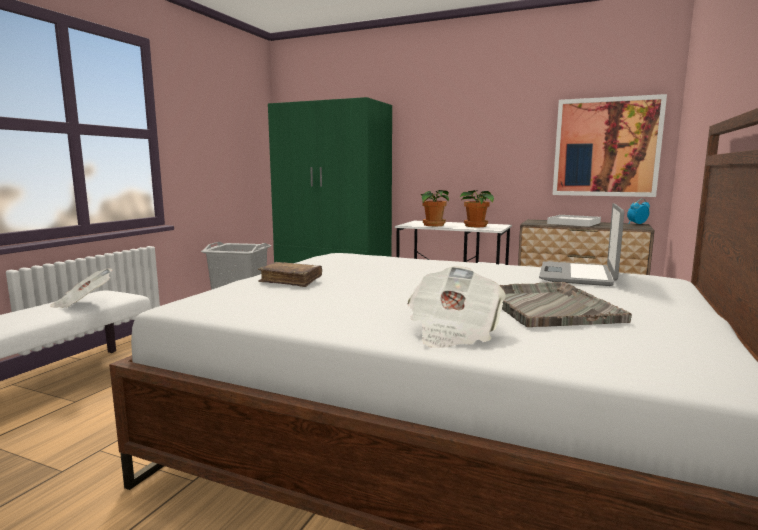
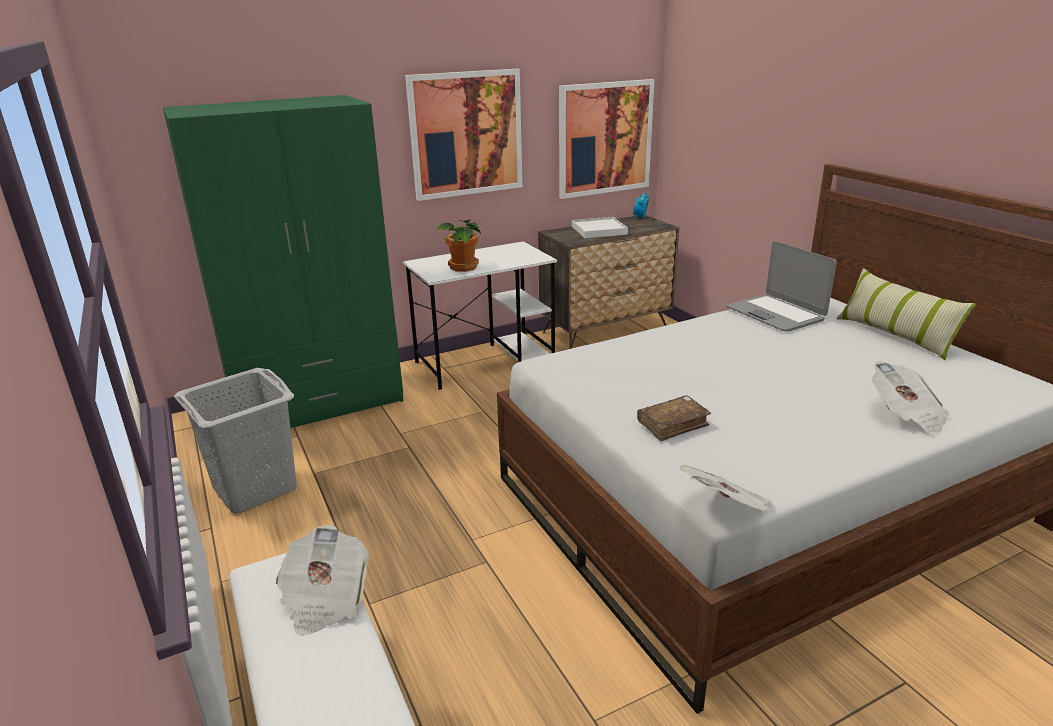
camera: 50 degrees left, 15 degrees up
potted plant [459,190,494,227] -> none
grey tray [500,282,632,327] -> none
none -> picture [405,69,522,201]
none -> newspaper [679,465,772,512]
none -> pillow [836,268,976,360]

